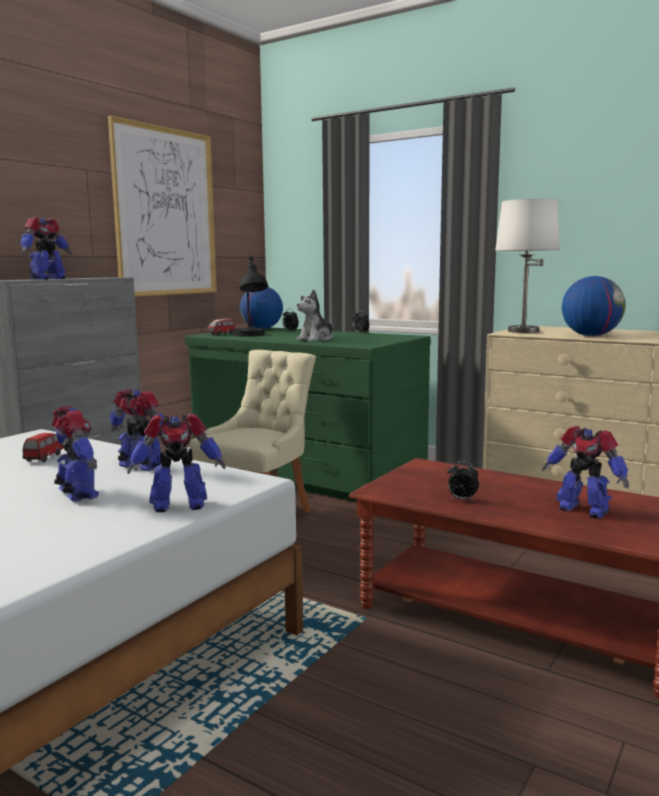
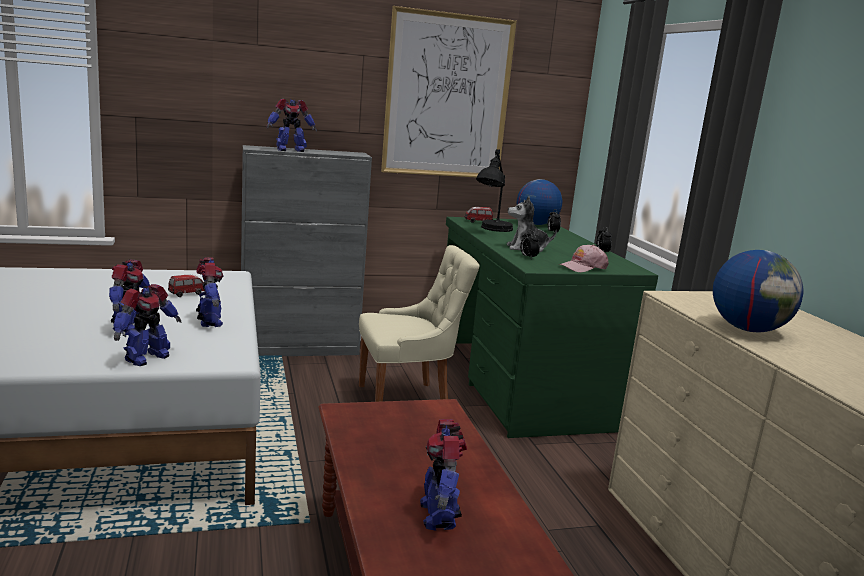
camera: 40 degrees right, 5 degrees up
toy robot [127,414,226,512] -> toy robot turned 90 degrees counterclockwise [113,284,181,366]
alarm clock [447,461,479,501] -> alarm clock moved to [520,230,540,259]
white table lamp [495,199,560,333] -> none
none -> pink cap [559,244,609,272]

